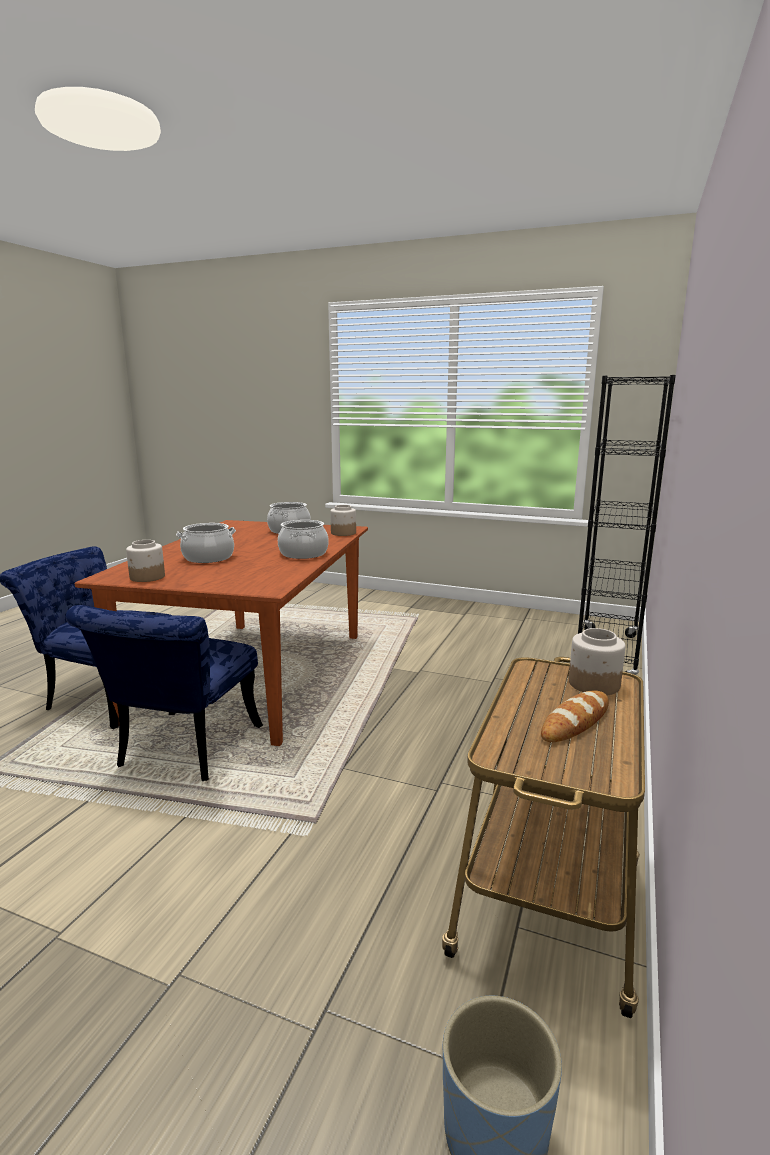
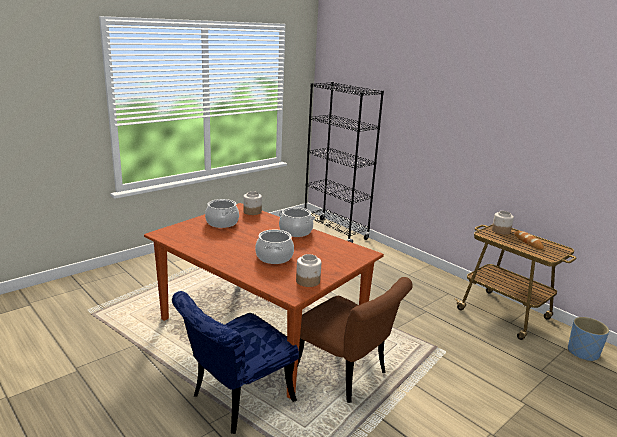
camera: 65 degrees left, 5 degrees up
blue chair [66,605,263,781] -> brown chair [298,277,413,403]

